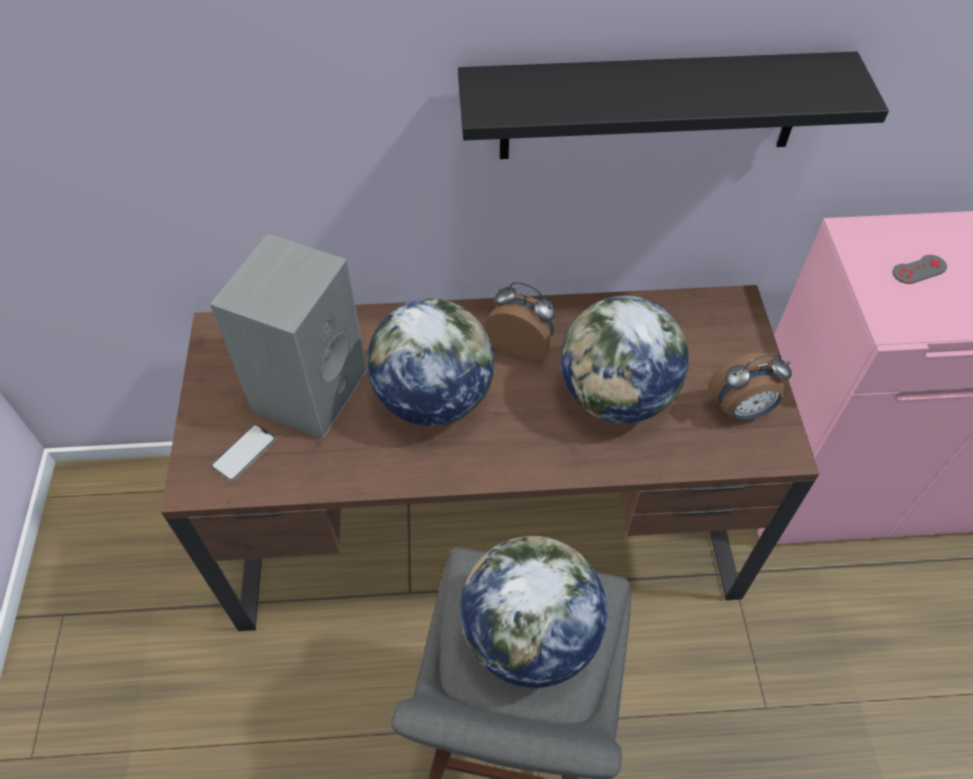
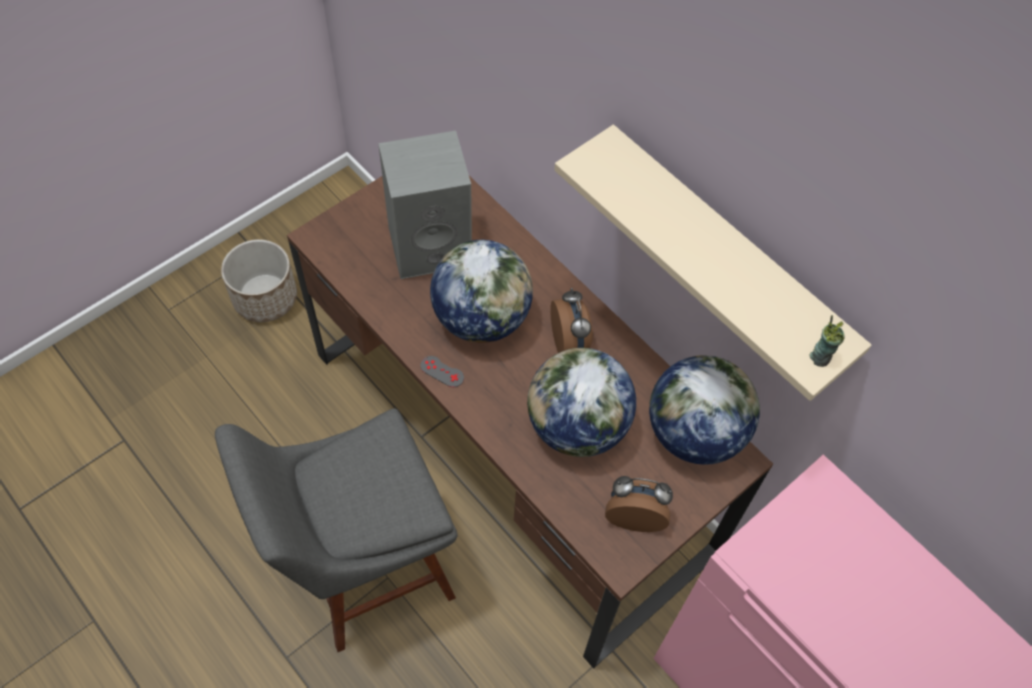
camera: 50 degrees right, 5 degrees up
phone [211,424,276,482] -> none
black shelf [458,51,889,159] -> beige shelf [554,125,871,401]
globe [460,536,607,688] -> globe moved to [649,355,760,465]
alarm clock [709,353,791,420] -> alarm clock turned 150 degrees clockwise [605,476,673,532]
grey game controller [892,255,947,284] -> grey game controller moved to [420,356,464,387]
none -> planter [221,239,297,322]
none -> cup [809,315,845,367]

